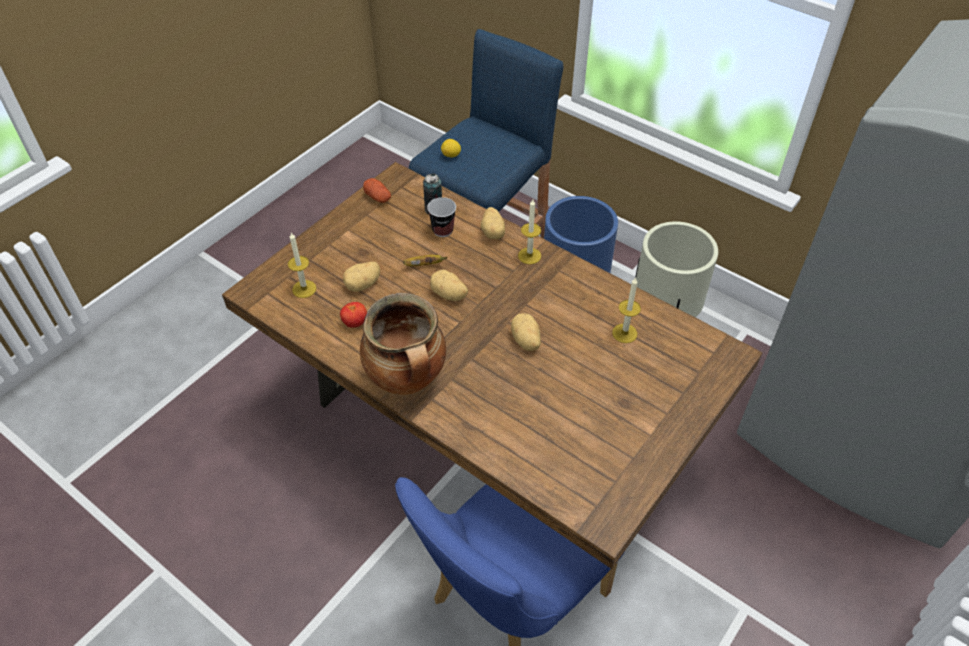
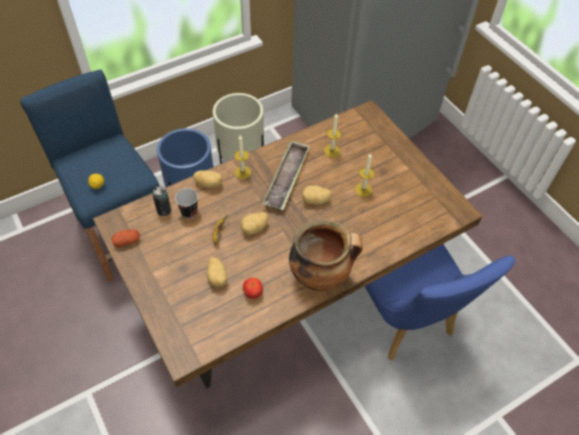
camera: 70 degrees left, 5 degrees up
candle [288,233,317,298] -> candle moved to [355,153,374,197]
none -> tray [263,140,310,210]

